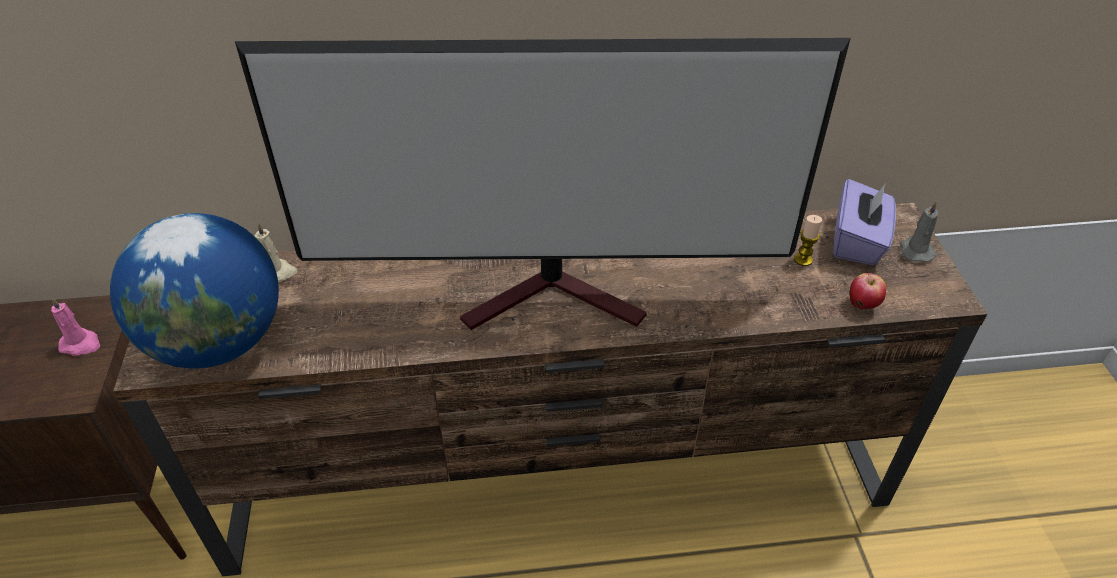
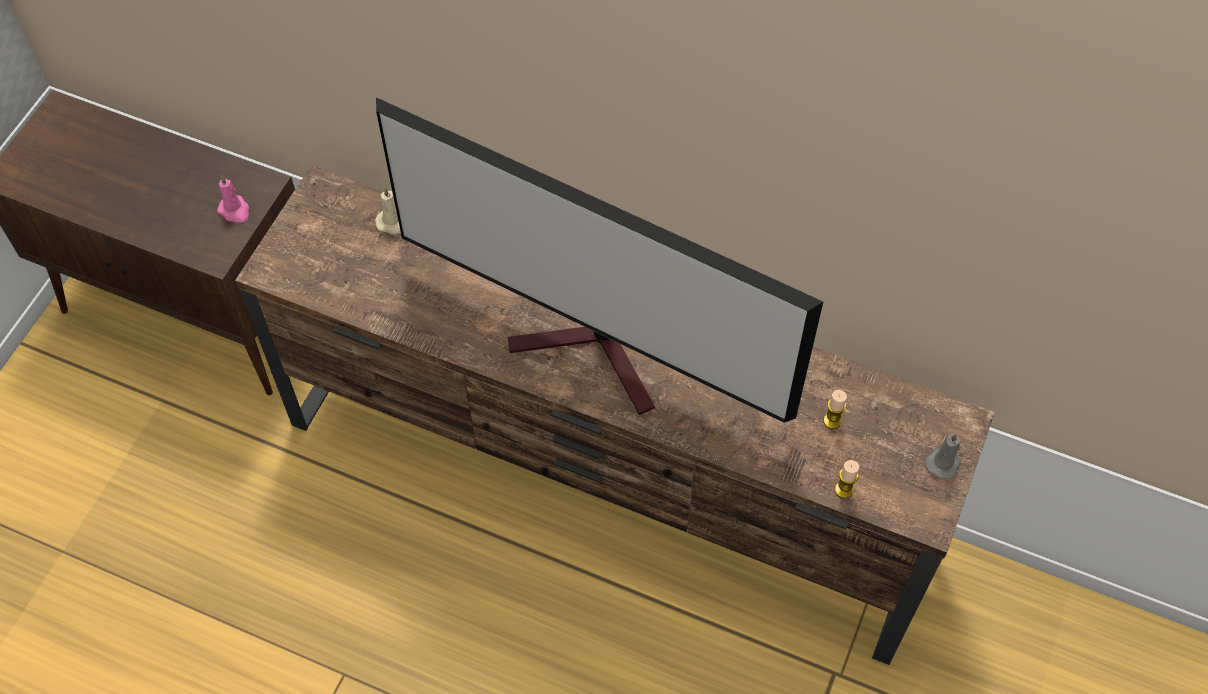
camera: 30 degrees right, 15 degrees up
globe [110,213,279,369] -> none
purple tissue box [834,179,896,265] -> none
apple [850,273,886,310] -> candle [835,460,859,499]

